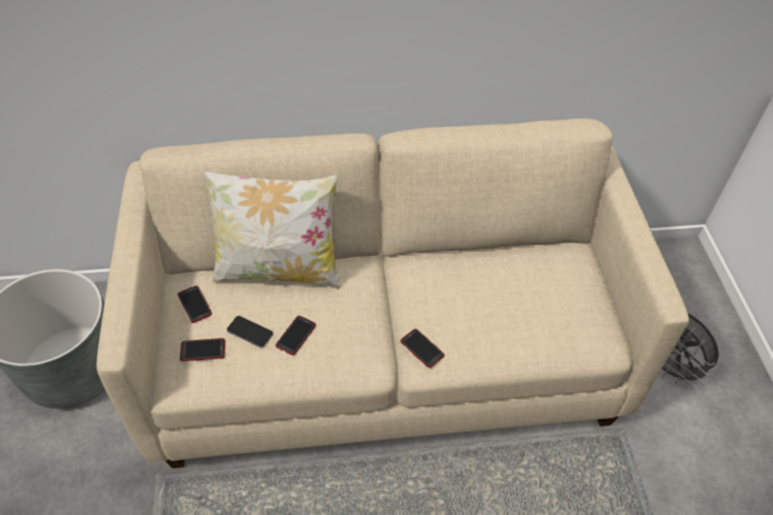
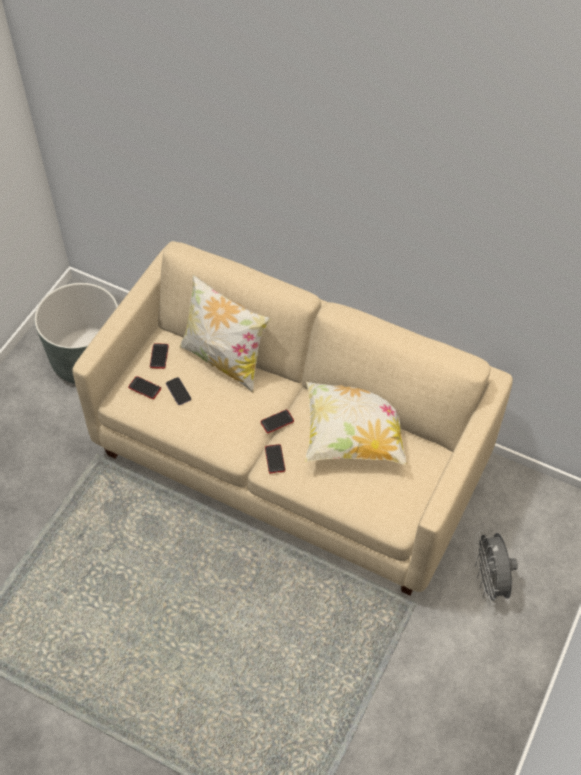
camera: 35 degrees right, 5 degrees up
phone [275,316,316,355] -> phone moved to [260,410,294,433]
none -> pillow [305,382,407,465]

